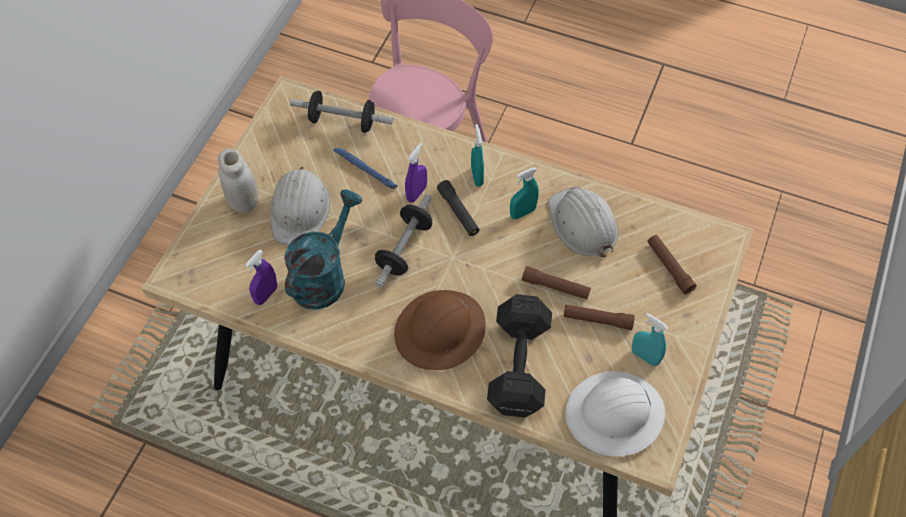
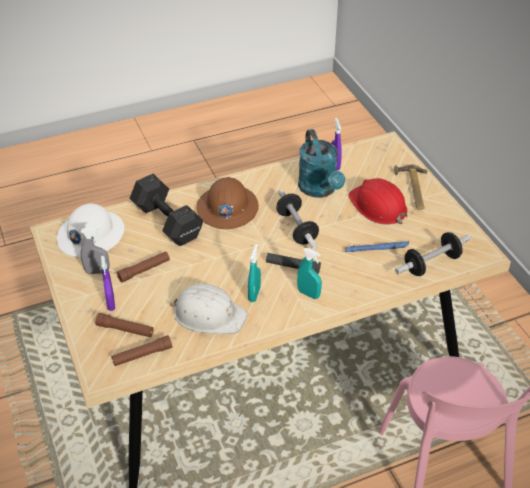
camera: 135 degrees right, 15 degrees down
white jar [218,148,258,212] -> hammer [394,164,427,210]
white hard hat [271,167,330,245] -> red hard hat [348,178,407,225]
purple spray bottle [405,143,427,203] -> purple spray bottle moved to [101,256,115,311]
brown flashlight [522,266,591,299] -> brown flashlight moved to [112,335,172,366]
turquoise spray bottle [632,313,668,366] -> grey spray bottle [81,227,109,274]

